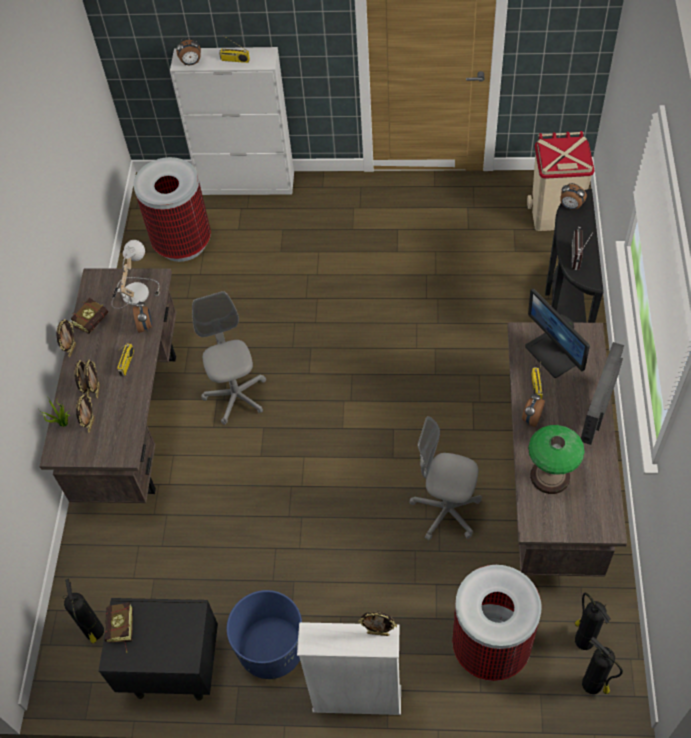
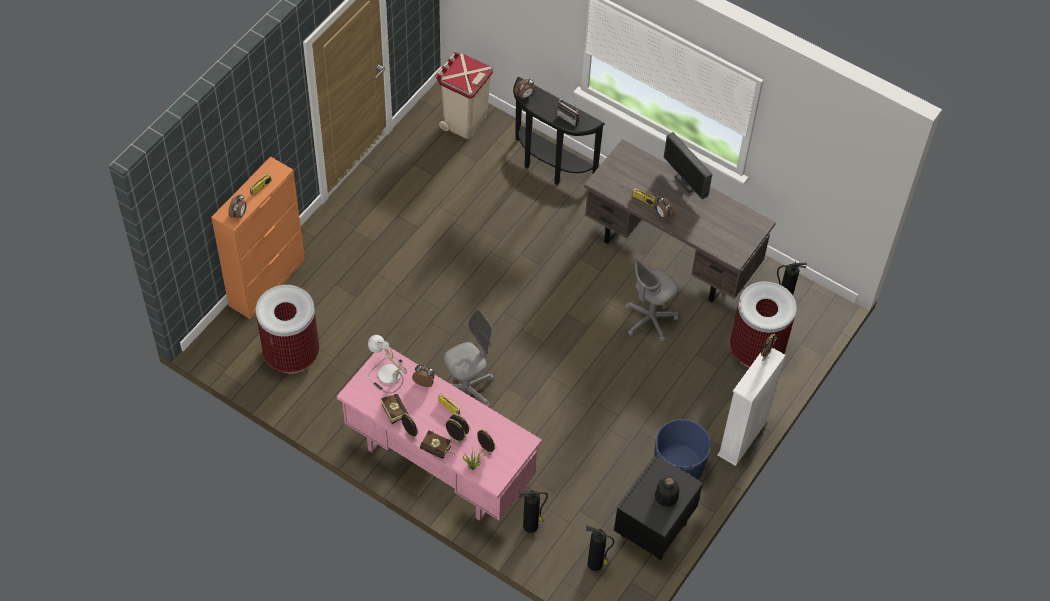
camera: 65 degrees left, 0 degrees up
brown desk [39,269,177,503] -> pink desk [337,348,542,521]
book [105,602,133,652] -> book moved to [420,430,454,459]
white cabinet [170,47,294,195] -> orange cabinet [211,156,305,319]
grey office chair [192,291,266,425] -> grey office chair turned 135 degrees clockwise [444,309,494,407]
monitor [525,288,590,378] -> none
table lamp [528,425,584,494] -> none
fire extinguisher [582,637,623,694] -> fire extinguisher moved to [519,490,548,533]
none -> bottle [655,477,679,507]

